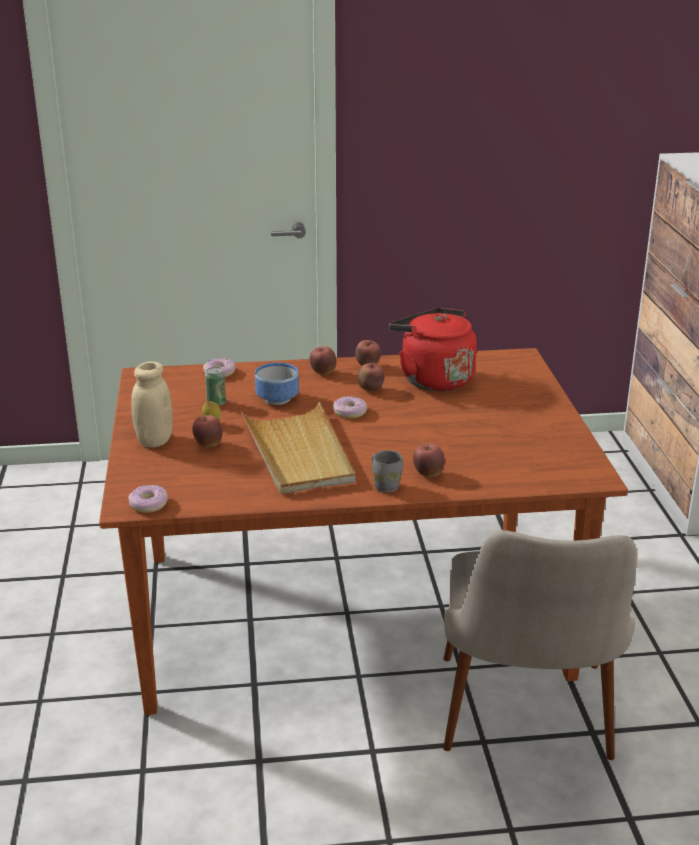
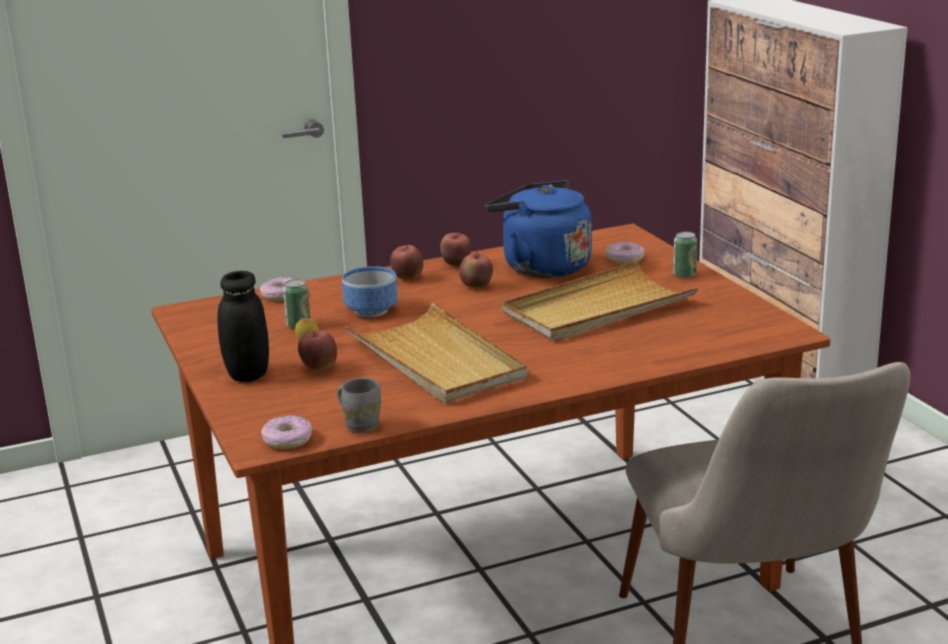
camera: 15 degrees left, 5 degrees down
beige jar [131,361,173,448] -> black jar [217,271,269,382]
donut [333,396,367,418] -> donut moved to [605,242,645,264]
grey mug [371,450,403,493] -> grey mug moved to [337,378,381,433]
red kettle [389,308,477,391] -> blue kettle [485,180,592,278]
apple [413,443,445,477] -> none
none -> beige tray [503,261,698,342]
none -> can [673,231,697,278]

